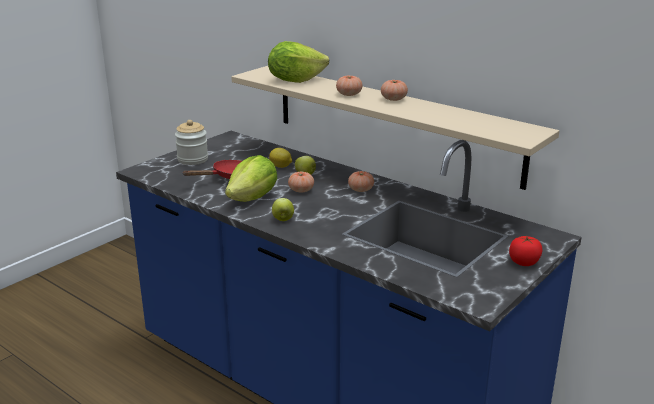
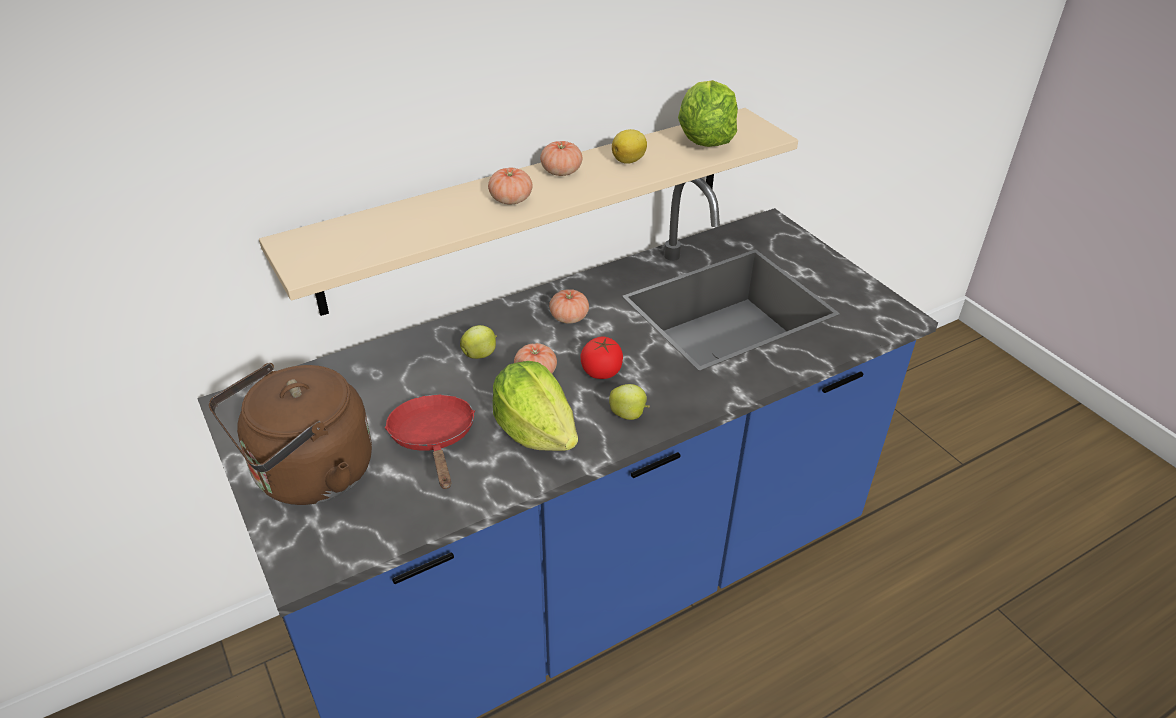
camera: 70 degrees left, 15 degrees up
jar [175,120,208,165] -> brown kettle [209,363,372,505]
lettuce [268,41,329,83] -> lettuce moved to [678,80,738,147]
lemon [269,148,292,168] -> lemon moved to [612,129,647,164]
tomato [509,236,542,266] -> tomato moved to [581,337,623,379]

